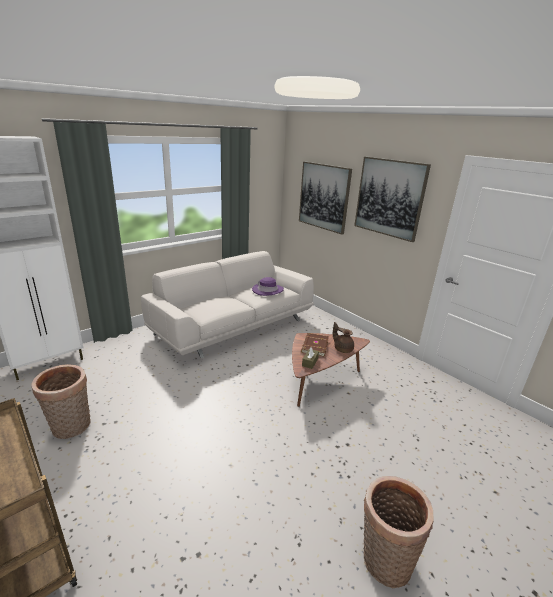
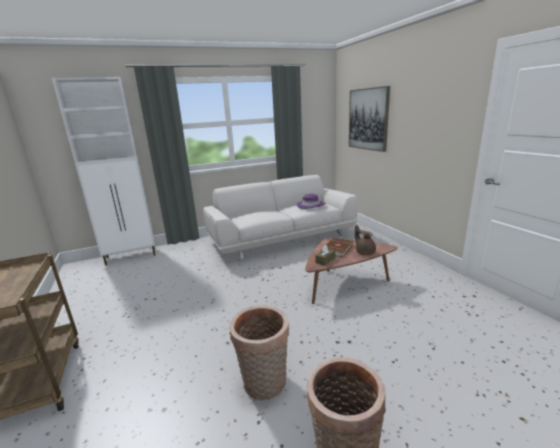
camera: 20 degrees right, 5 degrees down
basket [31,364,91,439] -> basket moved to [230,306,289,400]
picture [354,157,431,242] -> none

